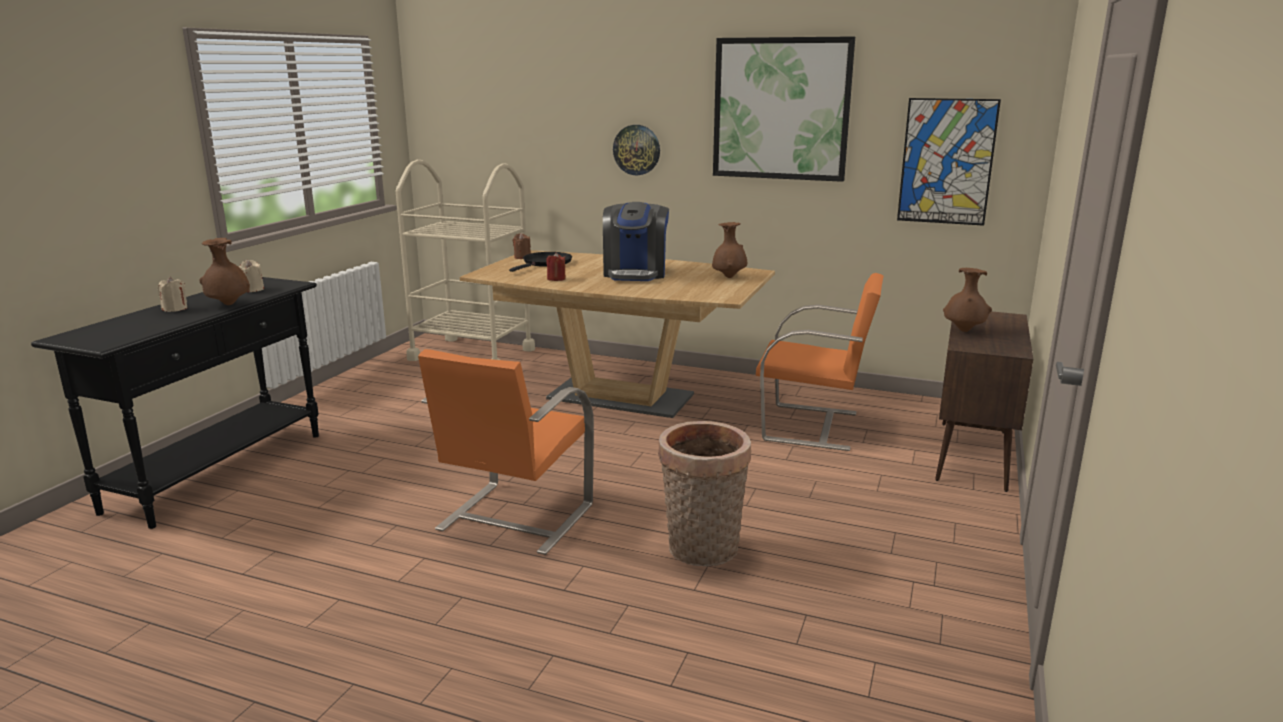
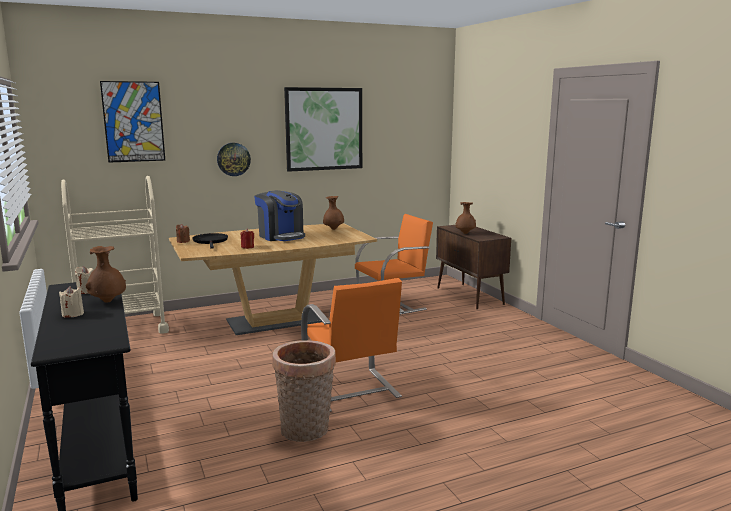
camera: 45 degrees left, 5 degrees down
basket [658,421,751,567] -> basket moved to [272,340,336,442]
picture [897,98,1001,226] -> picture moved to [100,81,165,163]

